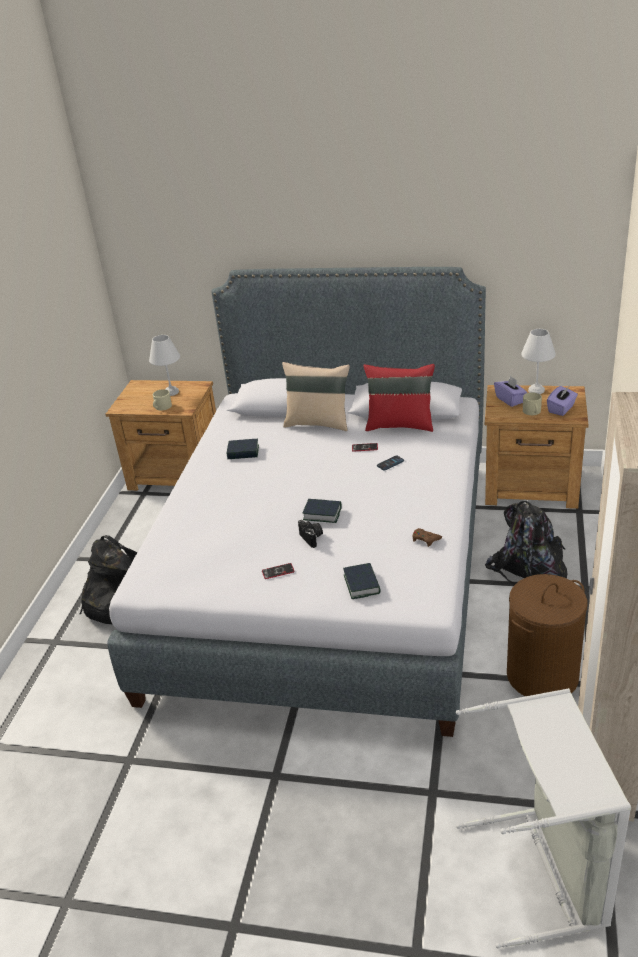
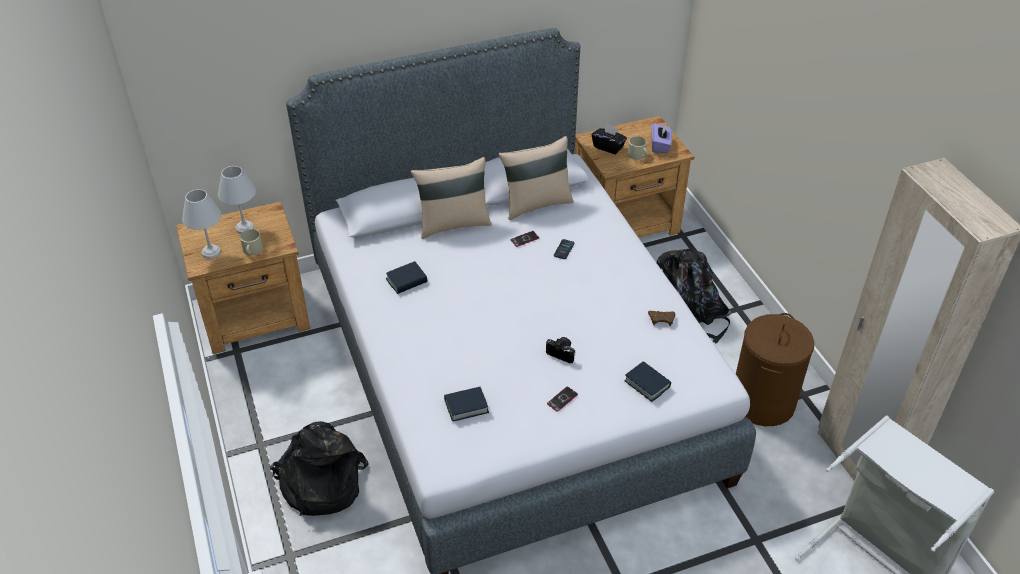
camera: 35 degrees left, 10 degrees up
book [303,499,341,523] -> book moved to [444,387,489,422]
red pillow [363,364,435,432] -> beige pillow [498,136,574,220]
purple tissue box [494,376,527,407] -> black tissue box [592,124,627,155]
white table lamp [521,329,556,394] -> white table lamp moved to [182,189,221,259]

